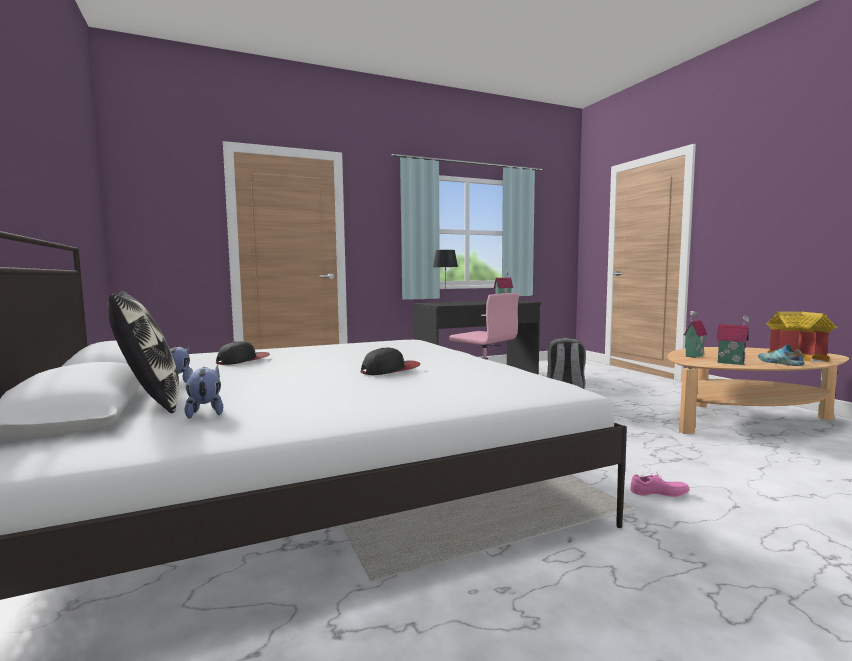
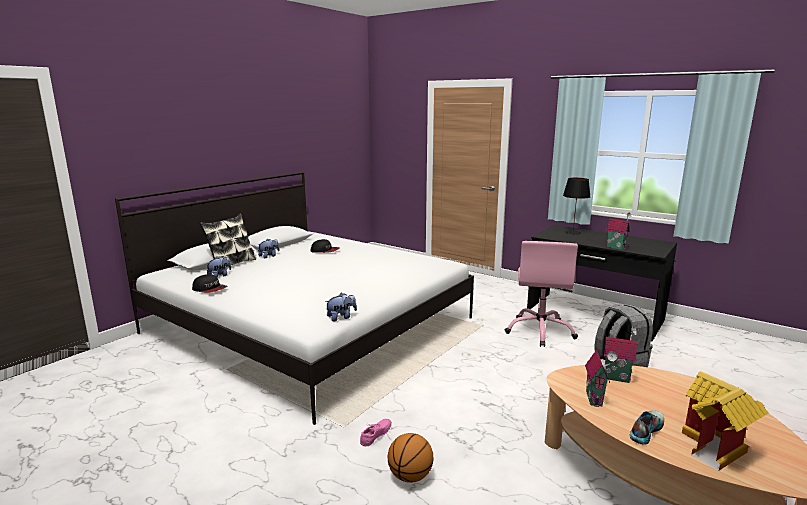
camera: 60 degrees right, 10 degrees up
cap [361,347,420,375] -> cap moved to [192,274,227,293]
pink shoe [631,472,689,497] -> pink shoe turned 120 degrees counterclockwise [360,419,392,446]
none -> plush toy [325,293,357,322]
none -> basketball [388,433,433,483]

